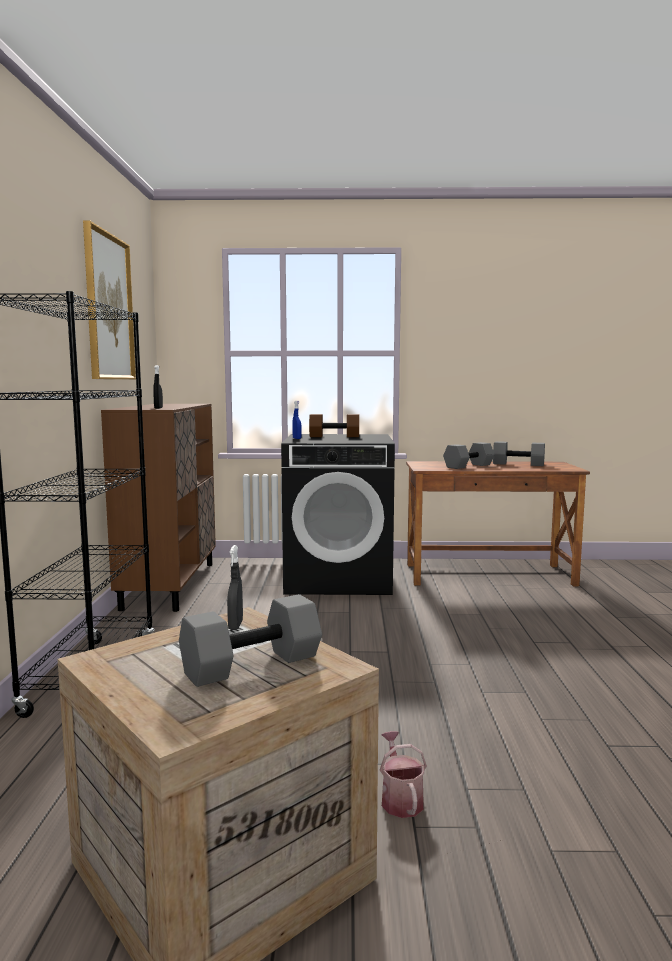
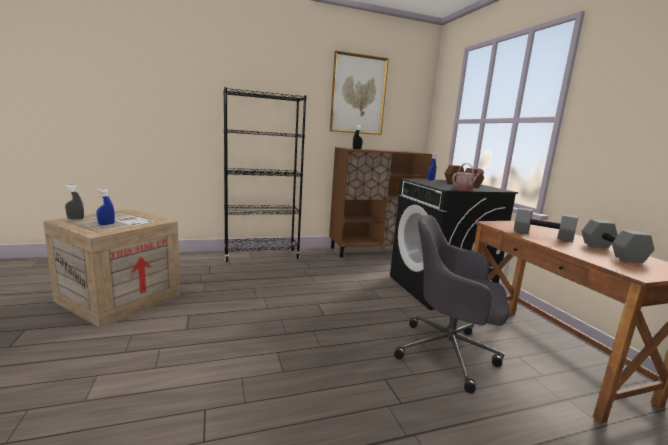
camera: 70 degrees right, 5 degrees up
grey dumbbell [179,594,322,687] -> blue spray bottle [96,189,115,225]
grey spray bottle [227,545,243,630] -> grey spray bottle moved to [65,185,84,219]
watering can [380,731,427,818] -> watering can moved to [452,163,484,191]
none -> grey office chair [394,215,510,393]

